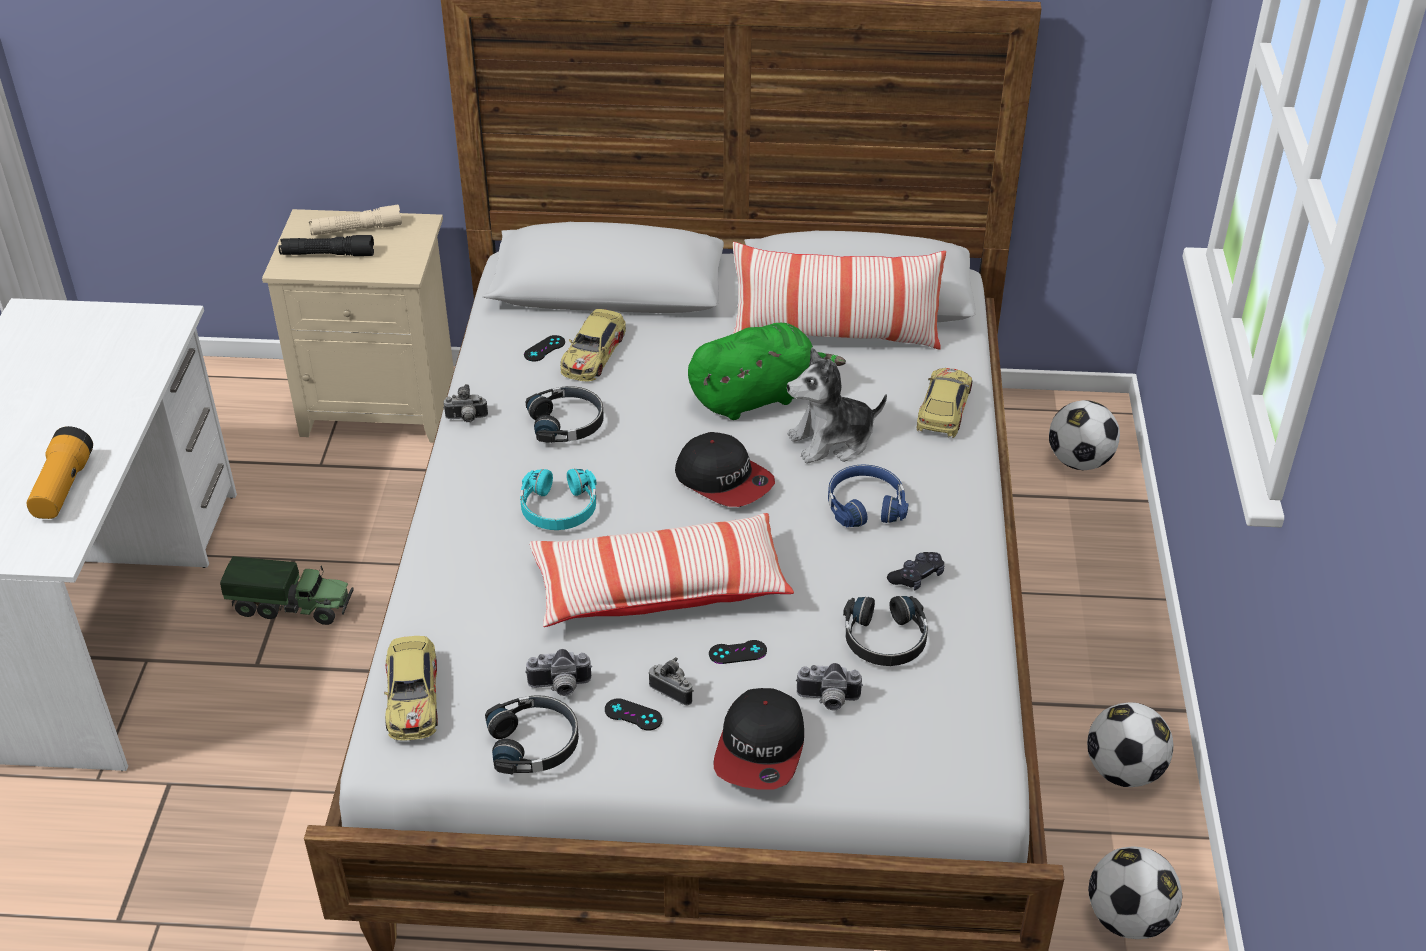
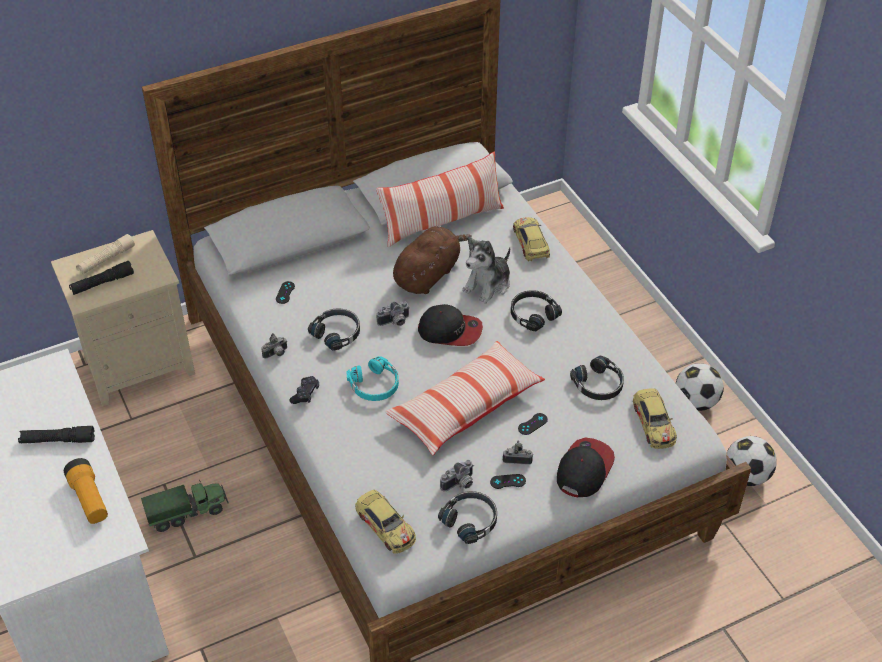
camera: 30 degrees left, 5 degrees up
toy car [560,309,626,382] -> toy car moved to [633,388,677,449]
green plush toy [688,323,846,420] -> brown plush toy [393,226,472,294]
cap [713,688,804,790] -> cap turned 135 degrees counterclockwise [557,438,615,497]
camera [796,663,863,710] -> camera moved to [376,301,410,326]
blue headphones [828,465,909,528] -> black headphones [511,290,562,331]
black game controller [887,552,944,591] -> black game controller moved to [289,376,319,404]
football [1049,400,1120,470] -> none
none -> black flashlight [18,426,95,443]

